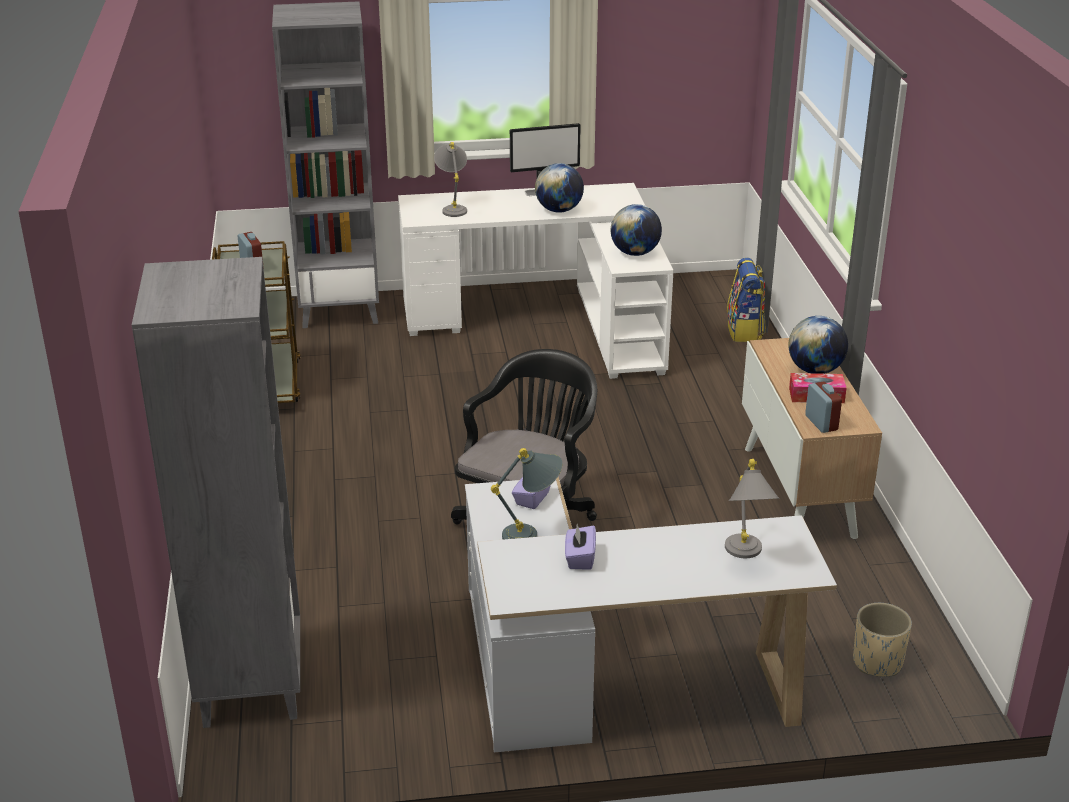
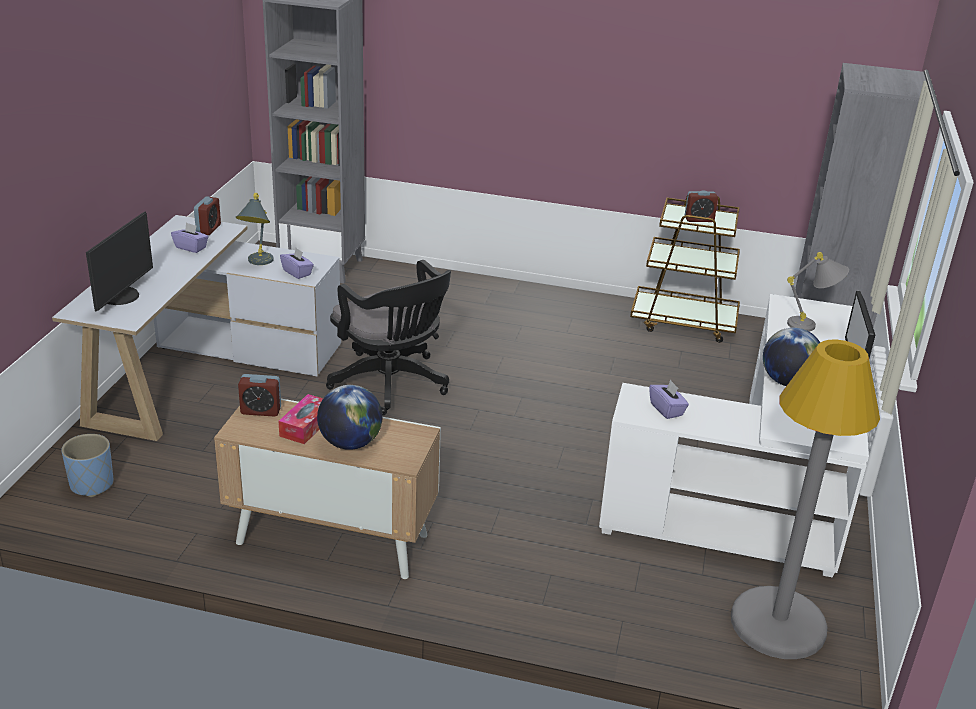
camera: 110 degrees right, 0 degrees up
globe [611,204,662,256] -> purple tissue box [649,380,689,419]
grey table lamp [725,459,780,558] -> monitor [86,211,153,312]
backpack [727,258,765,342] -> none
beige planter [853,603,912,677] -> blue planter [61,434,113,497]
none -> alarm clock [194,196,221,235]
none -> grey floor lamp [731,340,880,659]

